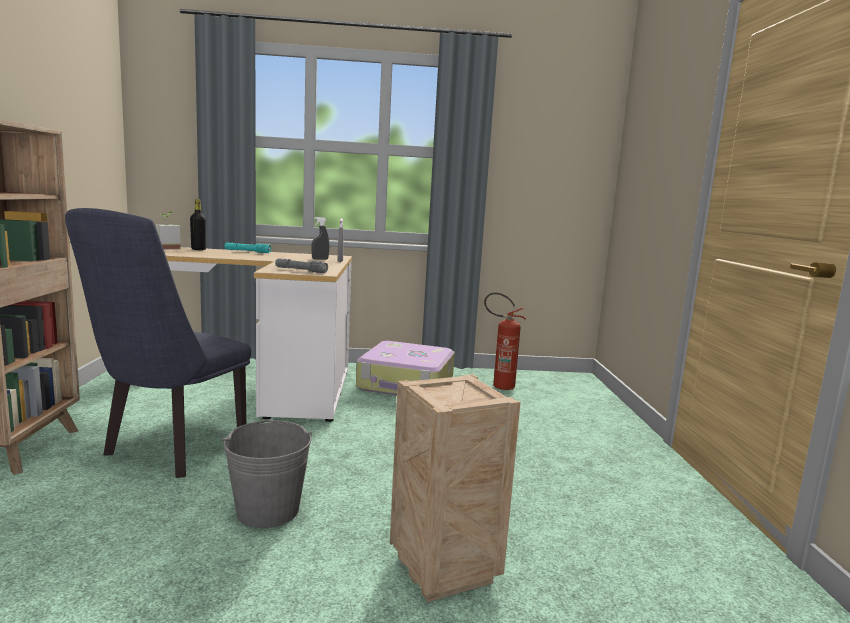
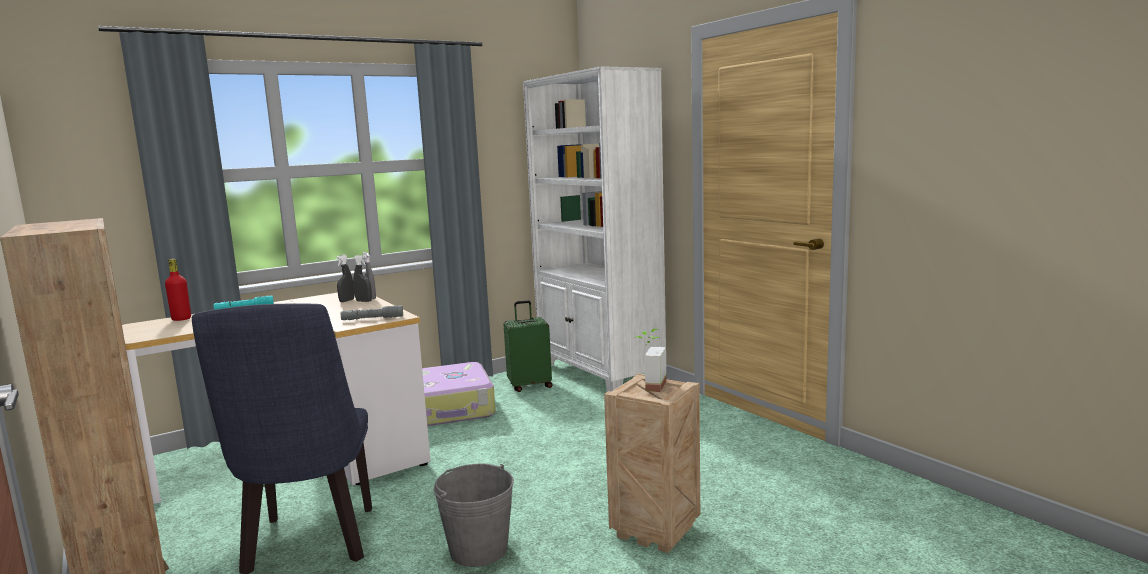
camera: 30 degrees left, 0 degrees up
potted plant [156,212,181,249] -> potted plant moved to [636,329,666,392]
black bottle [190,199,206,250] -> red bottle [165,259,191,321]
fire extinguisher [484,293,526,390] -> green suitcase [503,300,553,392]
none -> grey spray bottle [353,255,372,302]
none -> white bookcase [523,66,666,392]

